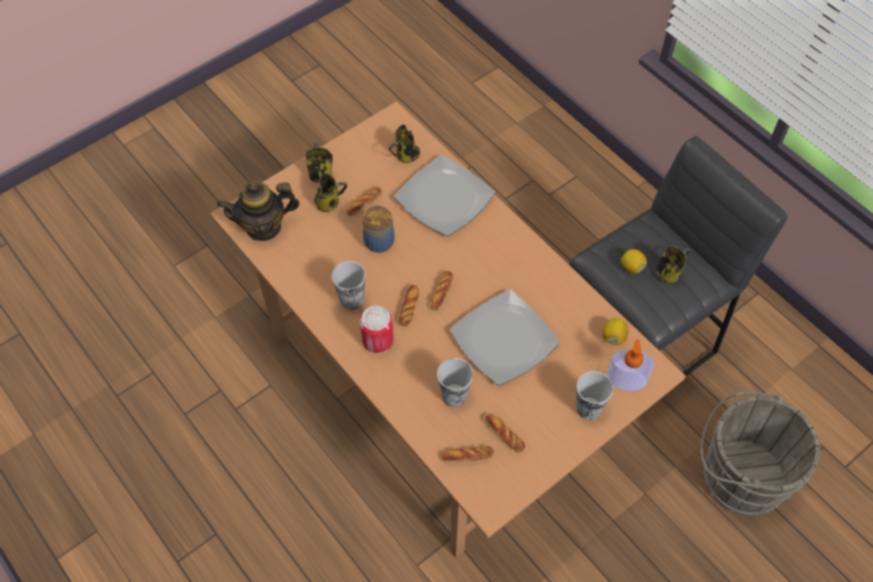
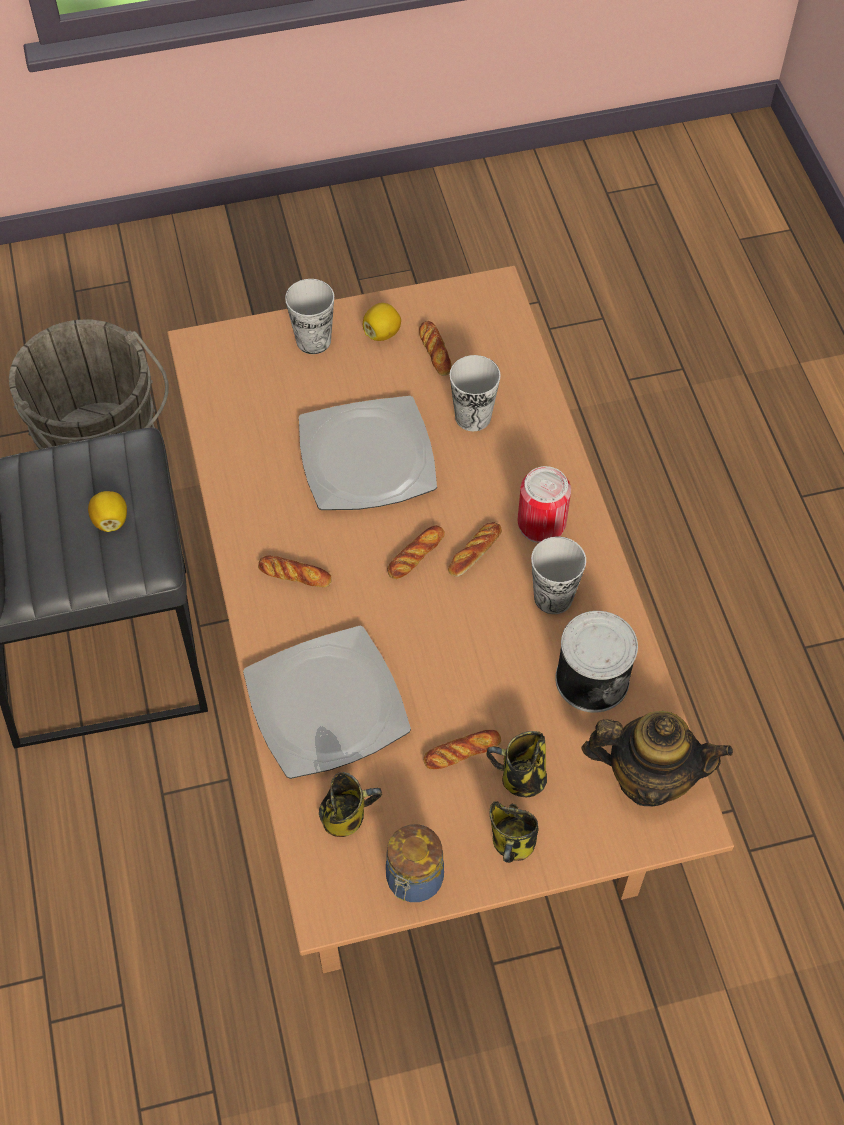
camera: 155 degrees left, 0 degrees up
jar [363,204,395,253] -> jar moved to [386,824,444,902]
bread [442,446,494,463] -> bread moved to [258,556,332,587]
lemon [602,318,628,345] -> lemon moved to [363,303,401,341]
soap dispenser [607,339,654,391] -> none
mug [656,246,690,284] -> none
none -> can [555,611,638,713]

